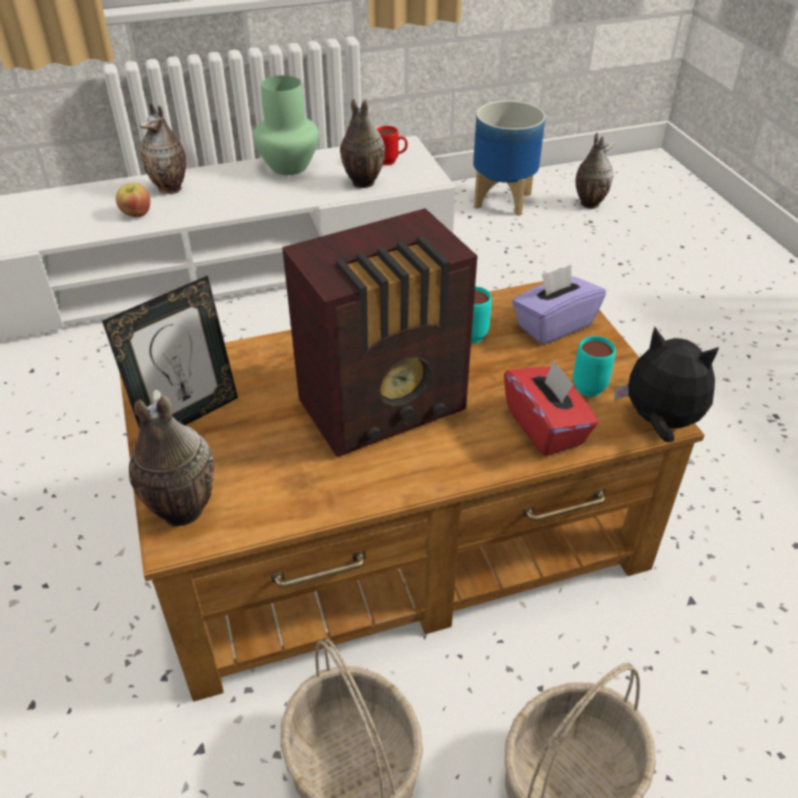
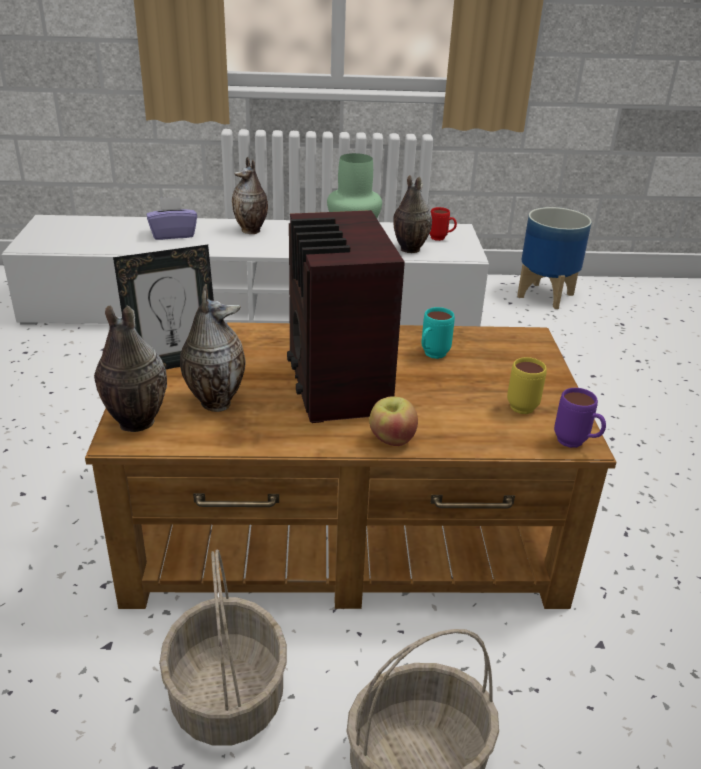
camera: 15 degrees right, 10 degrees down
apple [116,183,150,217] -> apple moved to [369,396,418,446]
radio [282,208,477,457] -> radio turned 90 degrees clockwise [287,210,405,423]
red tissue box [504,359,599,456] -> none
purple tissue box [512,265,606,345] -> purple tissue box moved to [147,197,197,240]
turquoise mug [573,336,616,397] -> yellow mug [507,357,547,414]
vase [576,133,615,209] -> vase moved to [180,284,245,412]
plush toy [614,326,719,443] -> purple mug [554,388,606,448]

